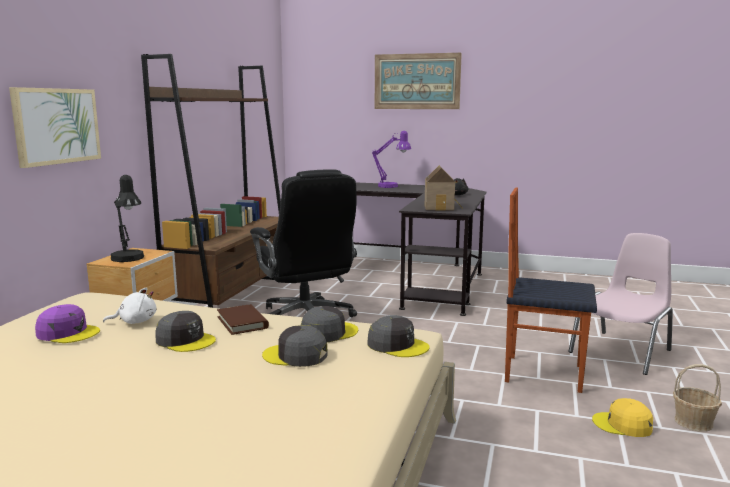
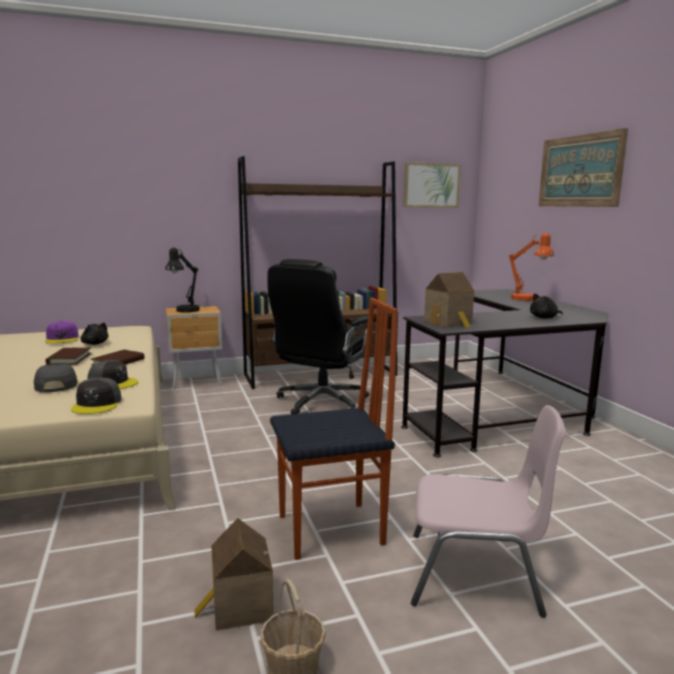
camera: 55 degrees right, 0 degrees up
picture [9,87,101,168] -> picture moved to [403,162,461,208]
white plush toy [103,287,156,324] -> black plush toy [81,323,109,345]
grey cap [155,311,216,352] -> brown book [45,347,91,365]
purple table lamp [372,131,411,188] -> orange table lamp [509,233,554,301]
chair [505,187,597,393] -> chair turned 90 degrees clockwise [270,298,398,560]
yellow cap [592,398,653,437] -> toy house [195,518,274,630]

